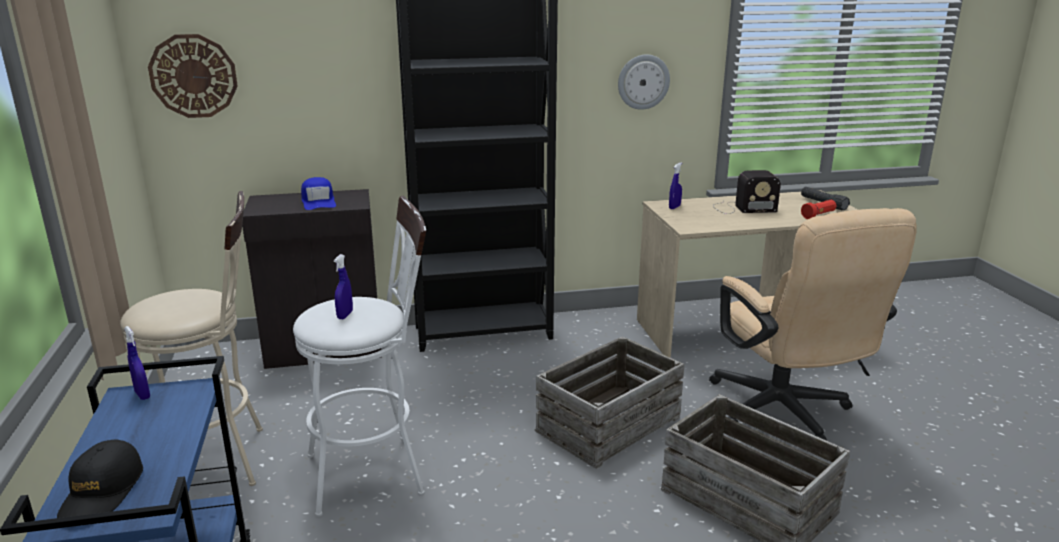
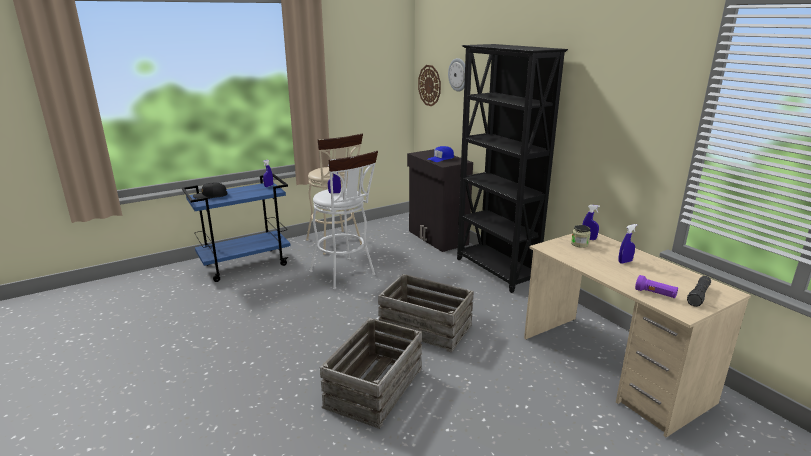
camera: 70 degrees right, 0 degrees up
wall clock [618,55,670,110] -> wall clock moved to [448,58,465,92]
beige office chair [709,208,917,441] -> none
radio [713,170,781,214] -> blue spray bottle [618,224,637,263]
red flashlight [801,200,836,219] -> purple flashlight [635,275,678,299]
none -> jar [571,225,591,248]

